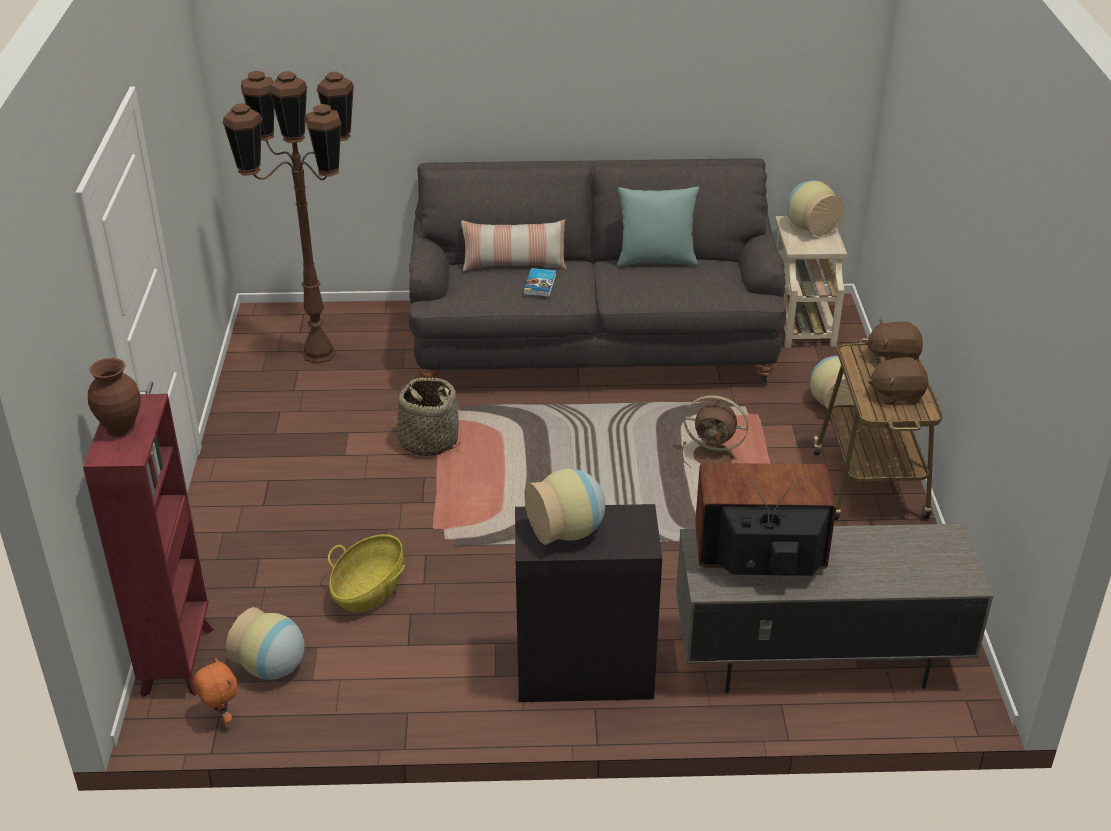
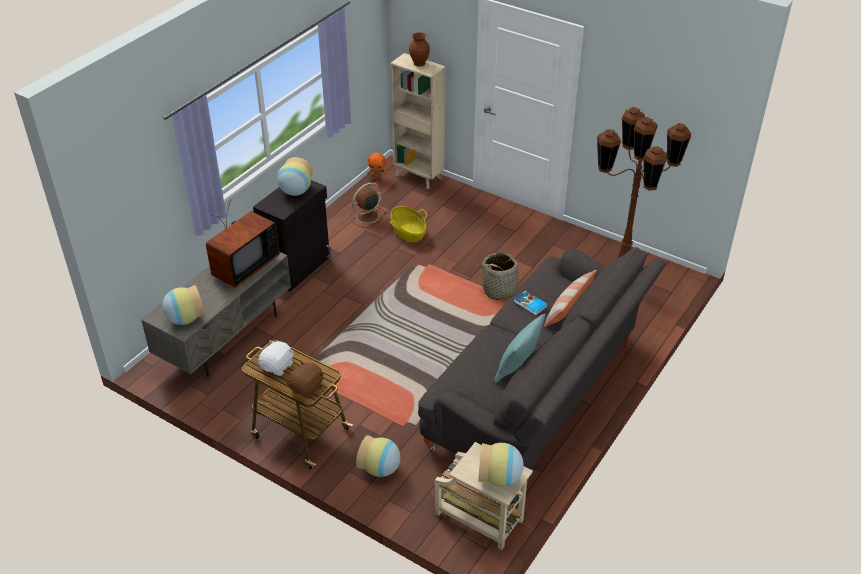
camera: 125 degrees right, 5 degrees up
red bookcase [83,394,214,697] -> beige bookcase [390,53,446,189]
vase [226,607,305,680] -> vase moved to [162,285,205,325]
brown fan [682,395,748,468] -> brown fan moved to [350,183,387,228]
brown plush toy [868,356,928,405] -> white plush toy [258,340,293,376]

